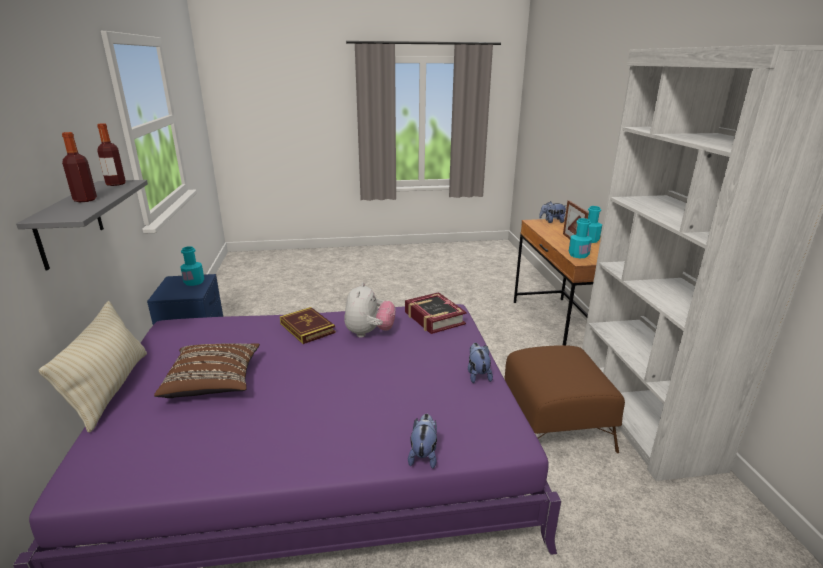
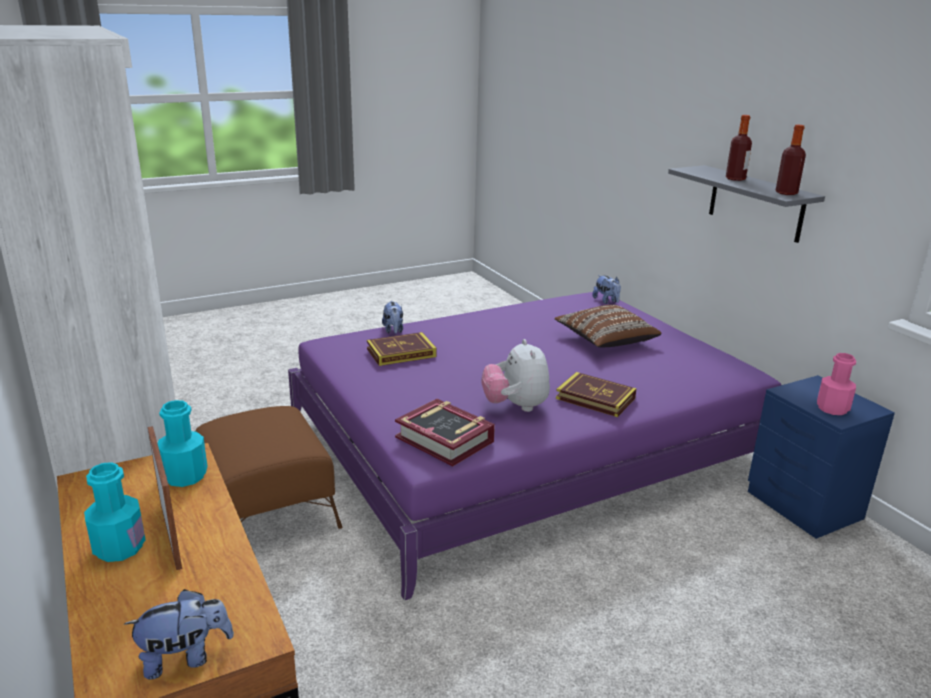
camera: 160 degrees right, 0 degrees up
beige pillow [39,301,147,433] -> none
turquoise bottle [180,246,204,286] -> pink bottle [817,353,856,415]
plush toy [468,343,493,383] -> plush toy moved to [592,275,621,304]
none -> book [367,332,436,366]

